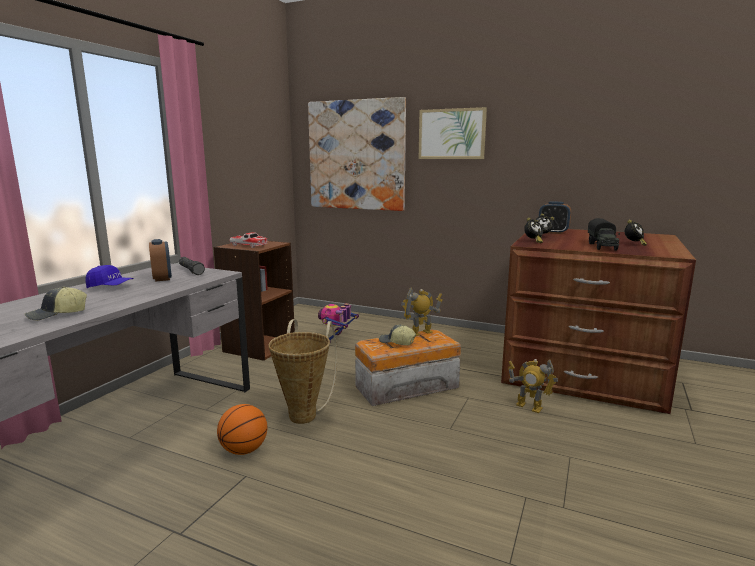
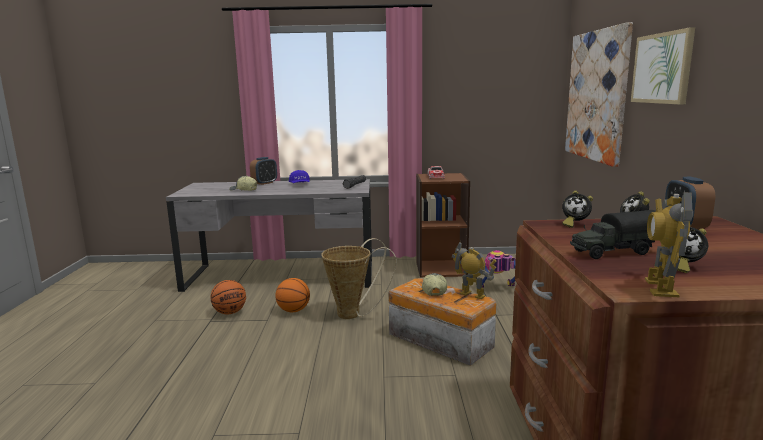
camera: 65 degrees right, 0 degrees up
alarm clock [149,239,172,282] -> alarm clock moved to [250,157,277,185]
toy robot [508,359,558,413] -> toy robot moved to [645,192,693,297]
none -> basketball [210,280,246,314]

